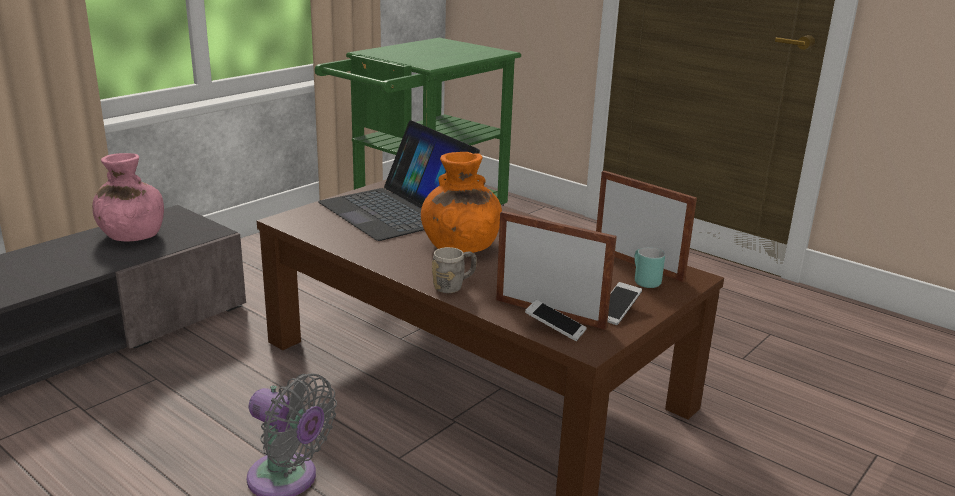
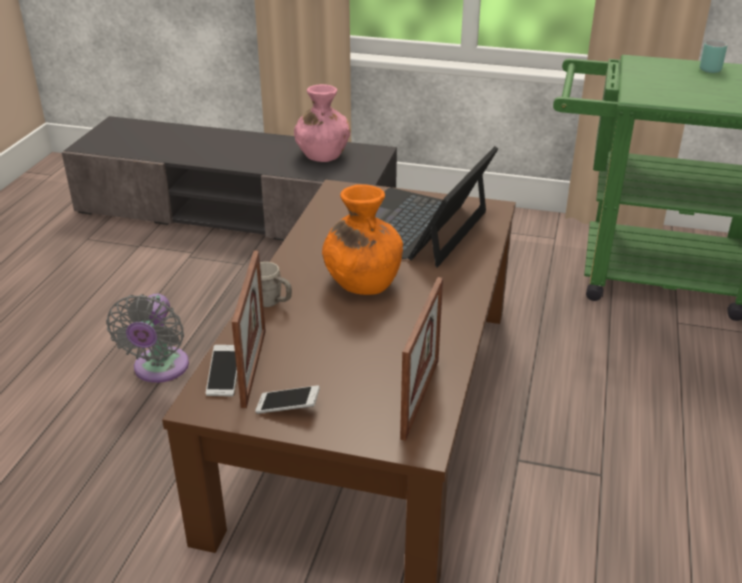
camera: 65 degrees right, 10 degrees up
turquoise mug [634,247,665,288] -> turquoise mug moved to [700,40,727,73]

